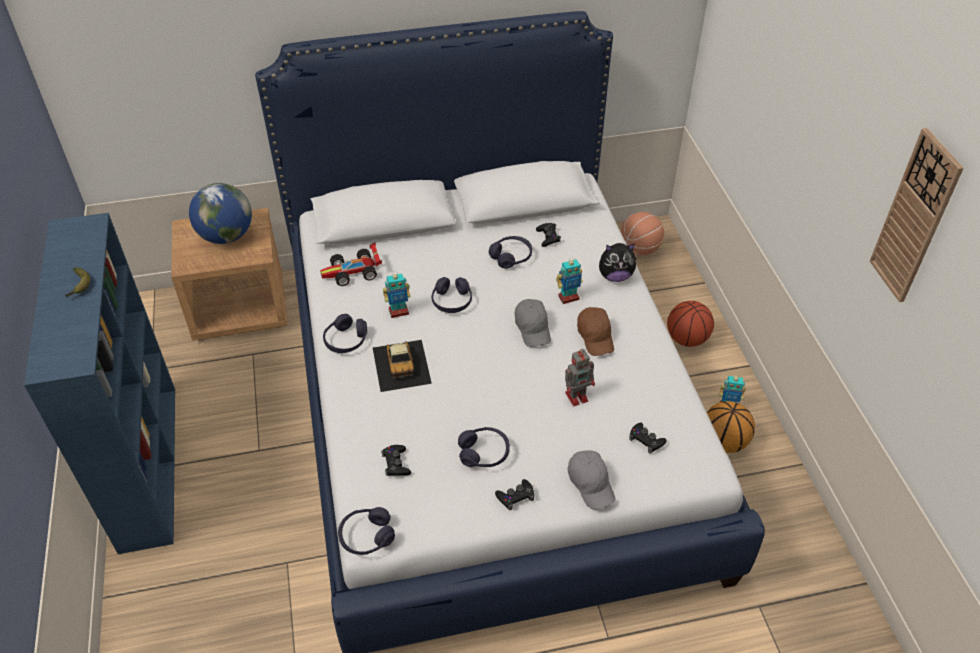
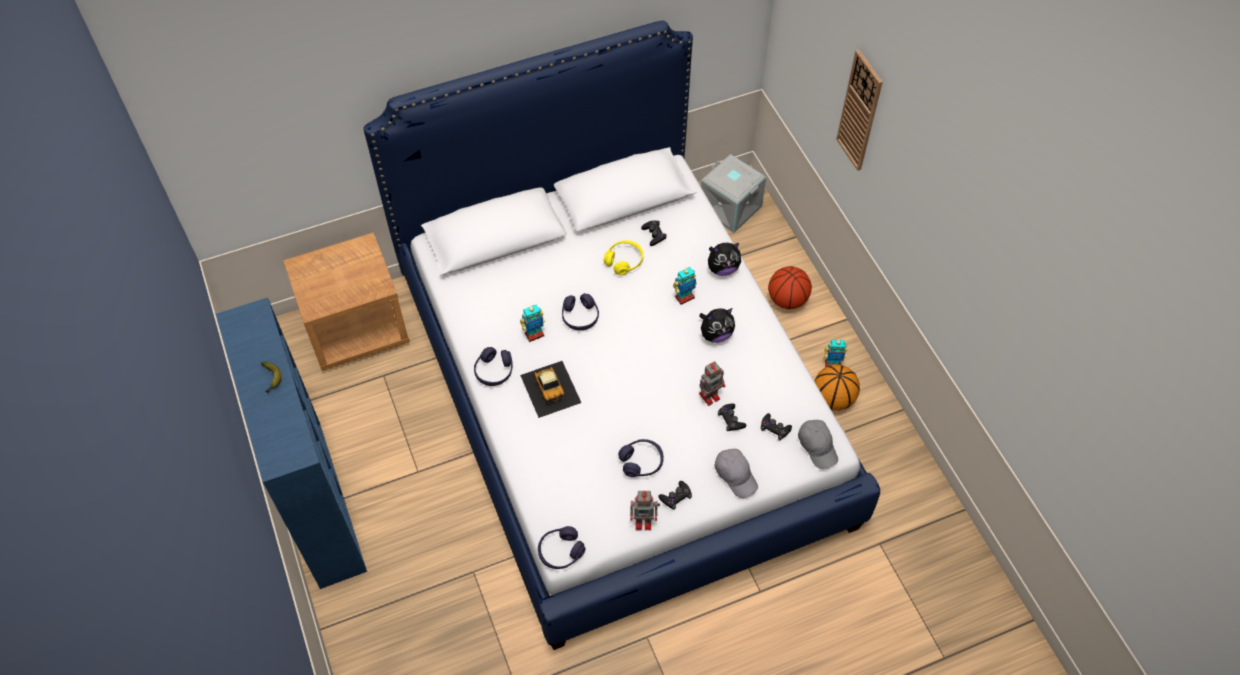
camera: 10 degrees left, 10 degrees up
globe [189,183,252,244] -> none
toy car [320,242,382,286] -> none
black game controller [381,445,411,476] -> black game controller moved to [718,404,746,431]
purple headphones [489,236,532,269] -> yellow headphones [604,240,643,275]
grey cap [515,299,551,347] -> grey cap moved to [798,420,838,469]
brown cap [577,307,614,356] -> plush toy [699,308,735,343]
basketball [620,212,664,256] -> grey storage box [701,154,766,233]
wall clock [870,128,964,302] -> wall clock moved to [836,50,883,171]
none -> toy robot [630,491,660,530]

